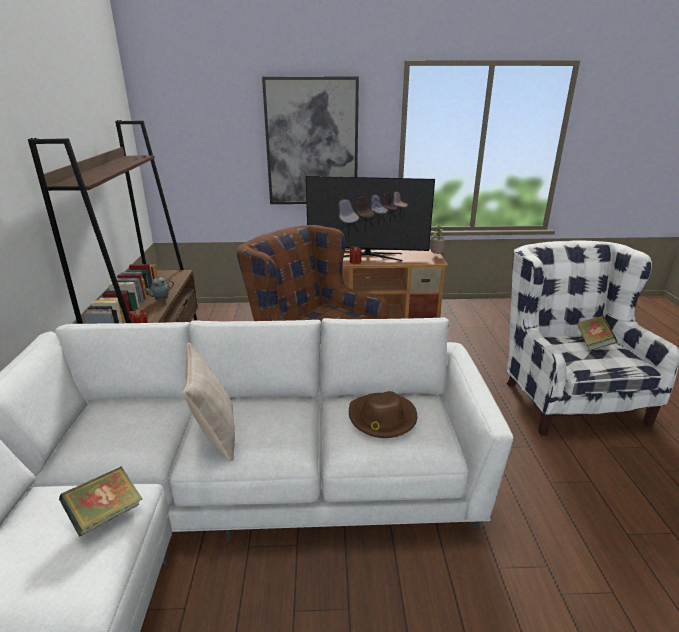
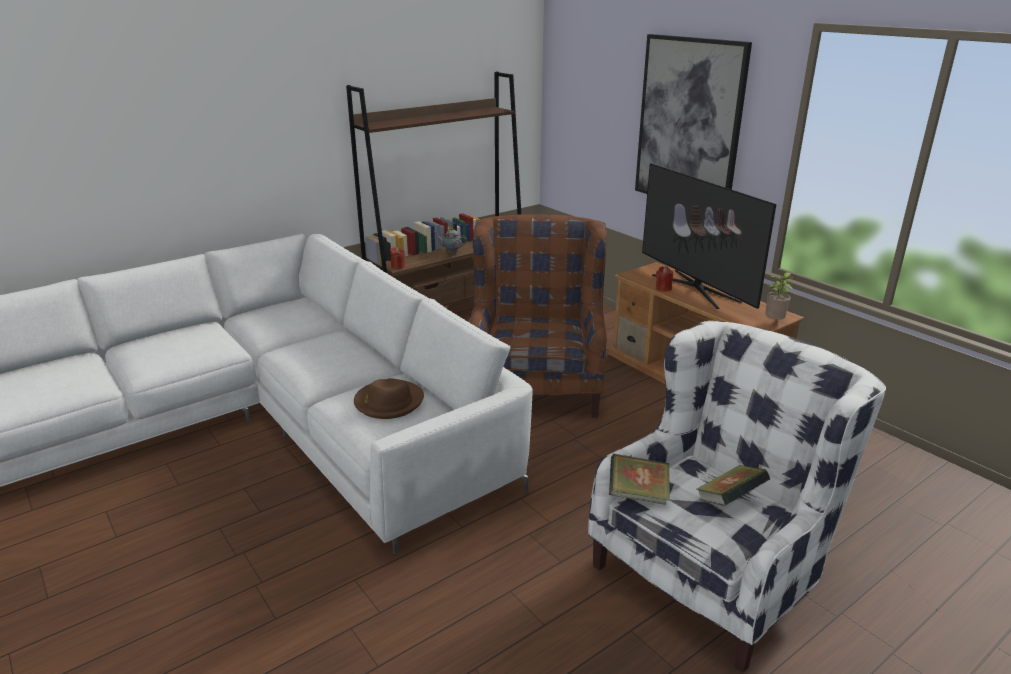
camera: 55 degrees right, 0 degrees up
book [59,466,143,537] -> book moved to [609,454,670,505]
beige pillow [183,343,235,462] -> none

